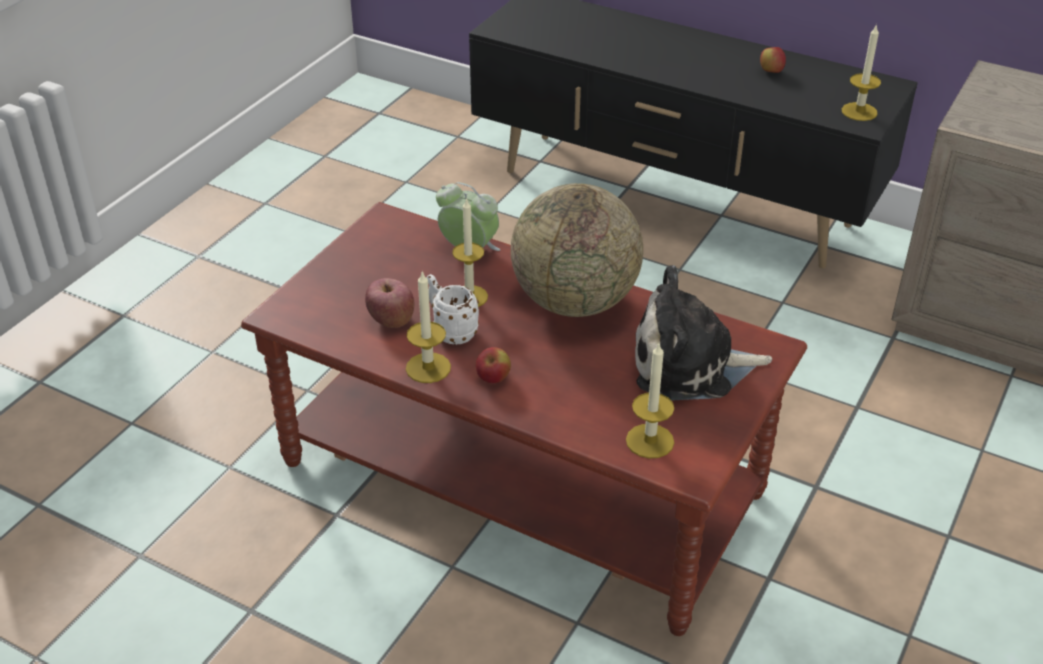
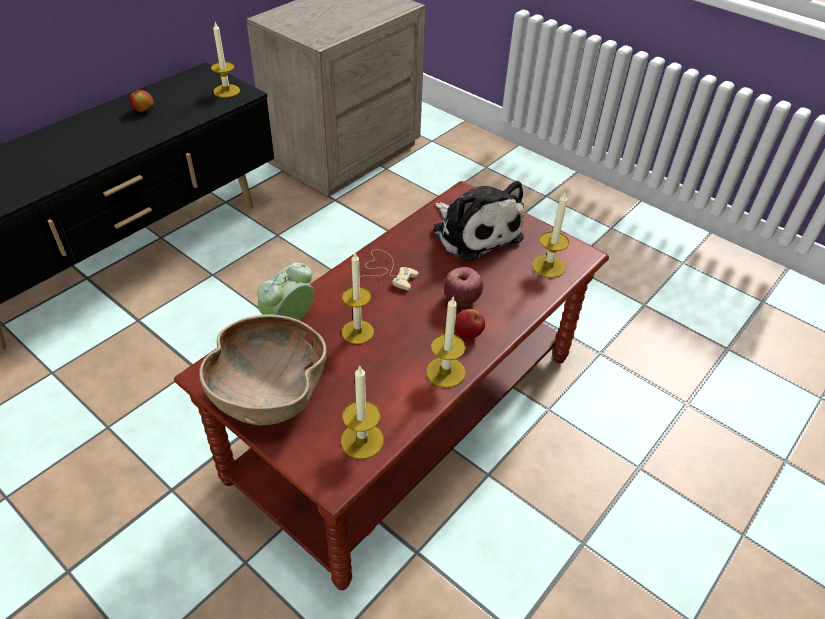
camera: 80 degrees left, 5 degrees up
apple [365,278,414,328] -> apple moved to [444,267,483,306]
white mug [427,274,479,345] -> none
globe [511,183,643,317] -> beige game controller [360,250,419,290]
plush toy [635,265,772,400] -> plush toy turned 45 degrees counterclockwise [433,181,524,262]
none -> brown bowl [199,314,327,425]
none -> candle [341,365,384,459]

